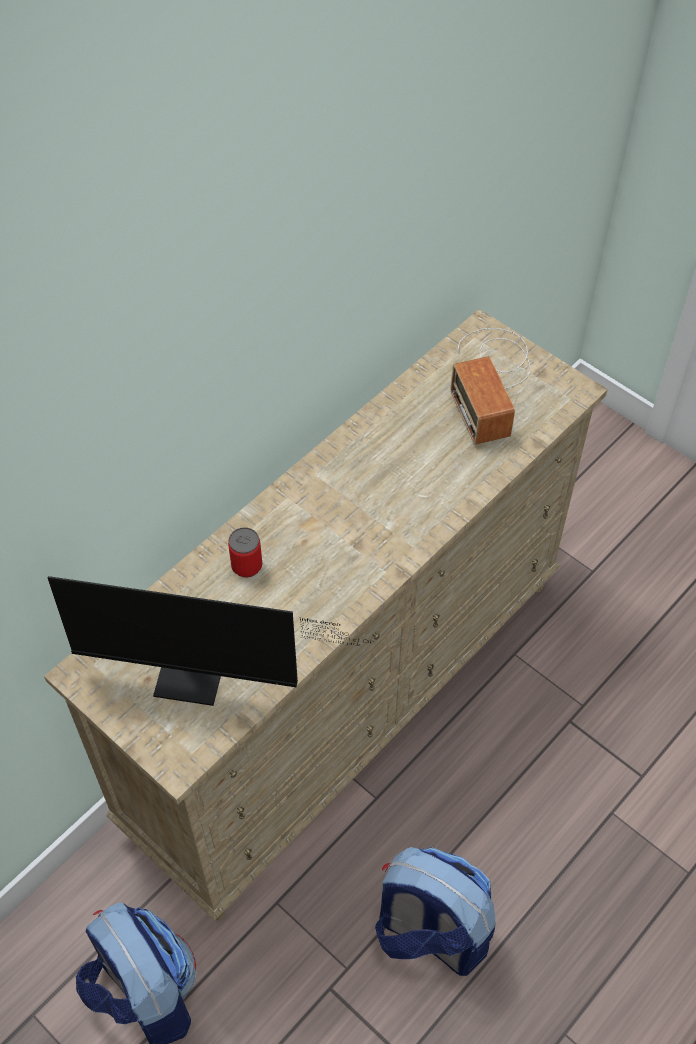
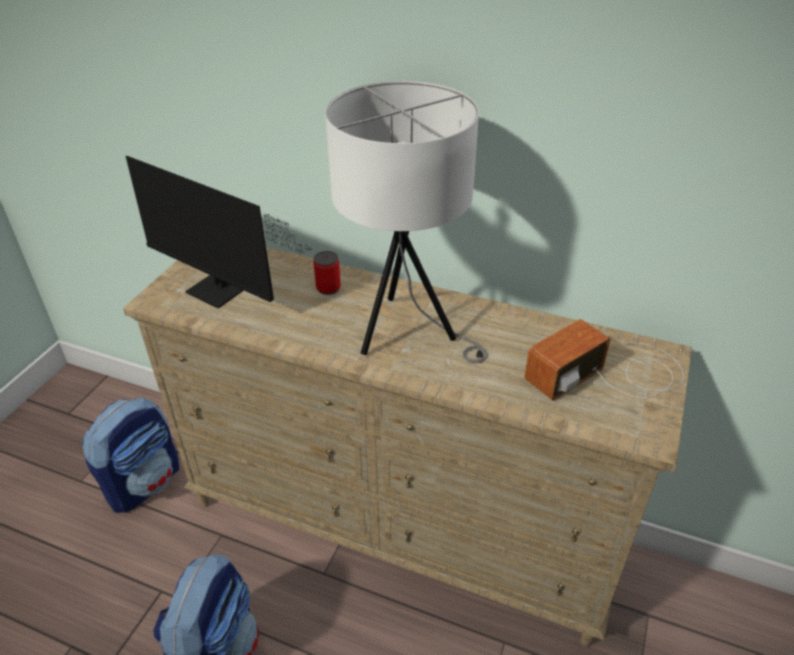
camera: 70 degrees right, 15 degrees down
monitor [47,576,374,706] -> monitor turned 45 degrees counterclockwise [126,155,312,309]
none -> white table lamp [325,81,488,363]

